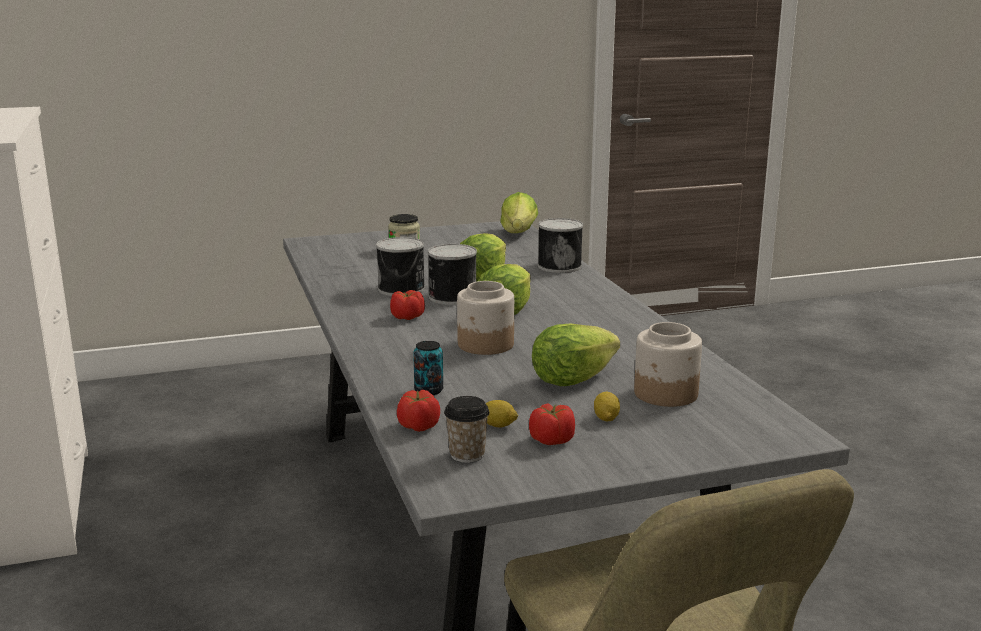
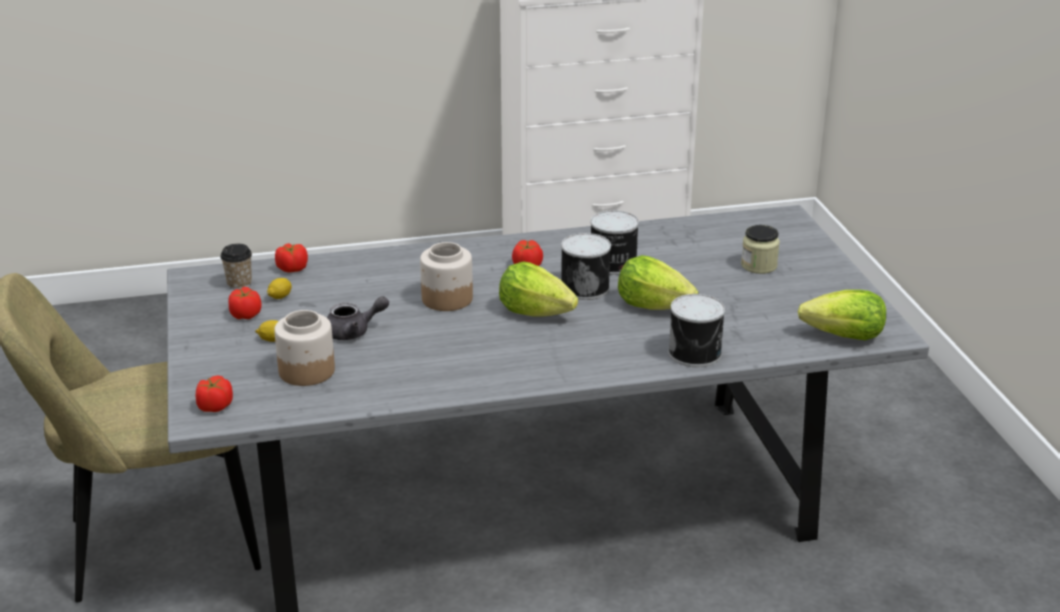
camera: 95 degrees right, 10 degrees up
can [413,341,443,395] -> none
lettuce [532,323,620,386] -> grey teapot [327,296,389,340]
none -> tomato [195,375,233,412]

